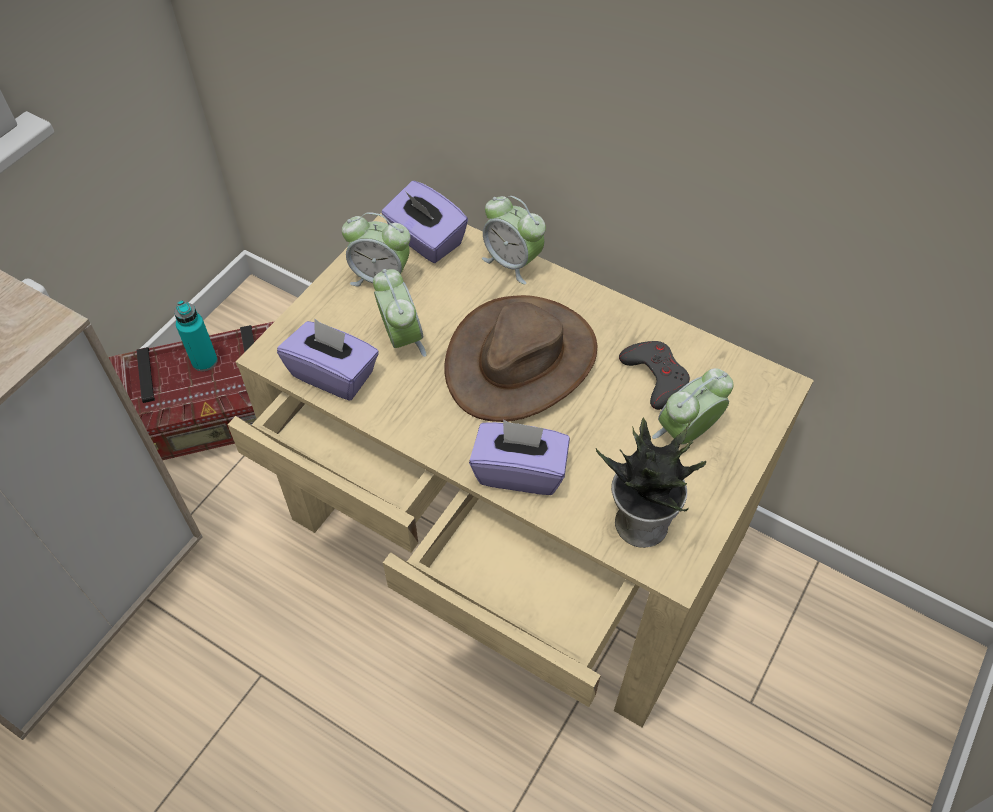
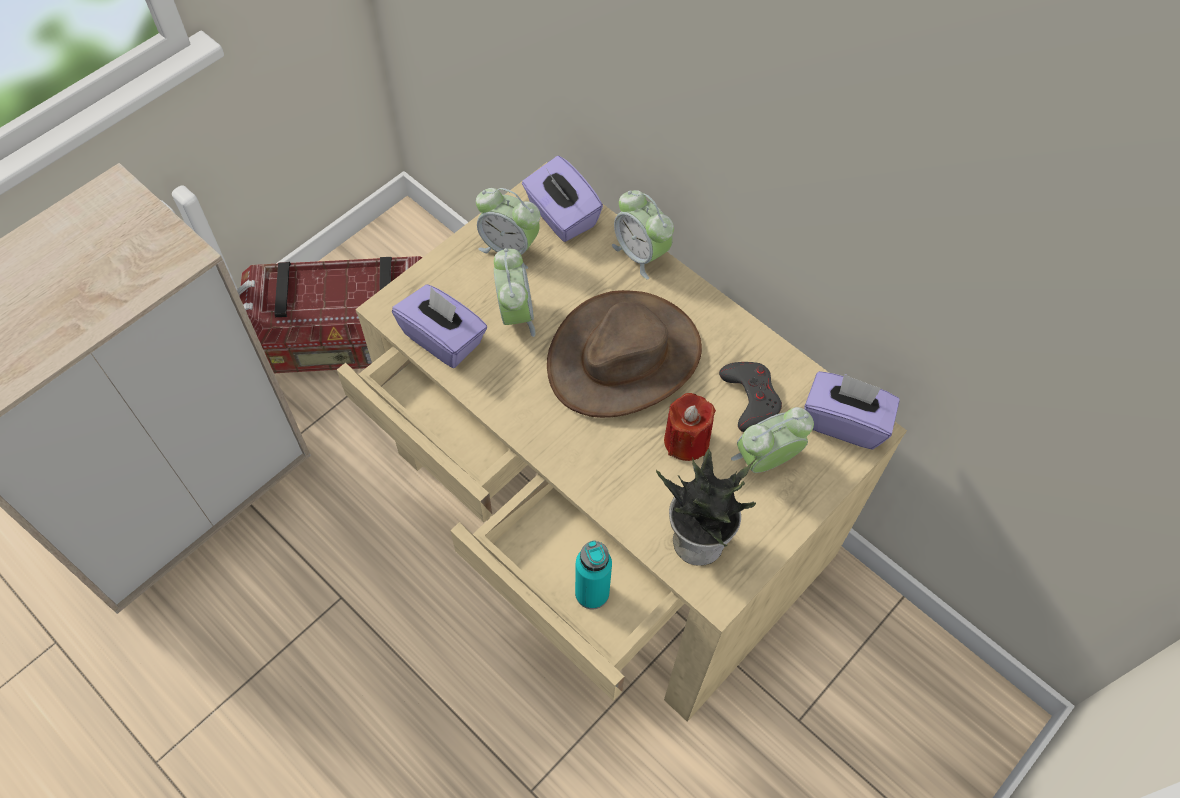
camera: 10 degrees right, 5 degrees up
turquoise bottle [174,300,218,371] -> turquoise bottle moved to [575,541,612,609]
purple tissue box [469,420,570,495] -> purple tissue box moved to [804,371,900,449]
none -> red candle [664,393,716,461]

